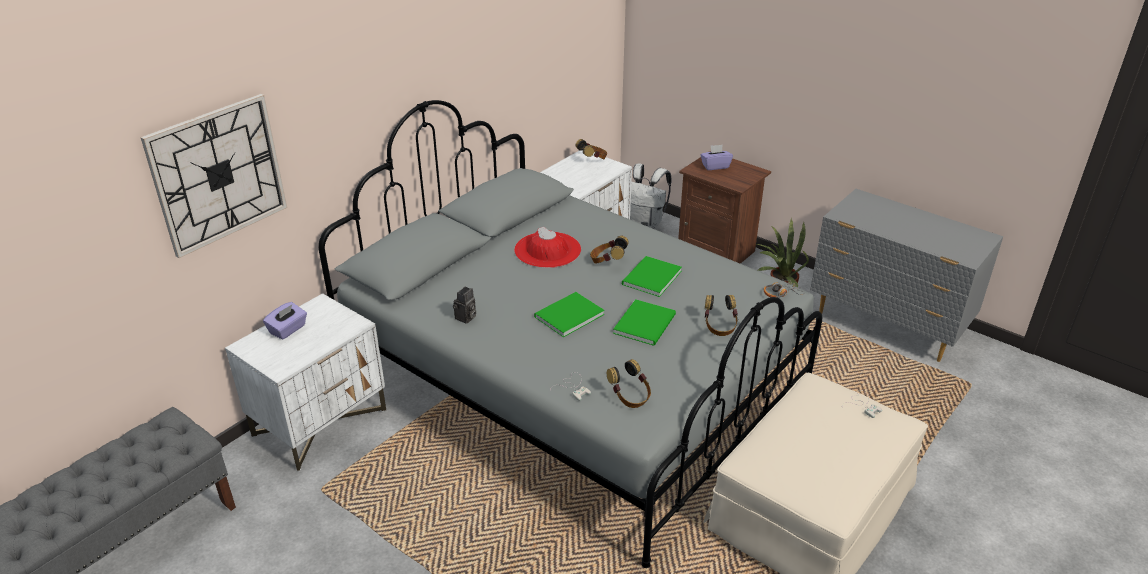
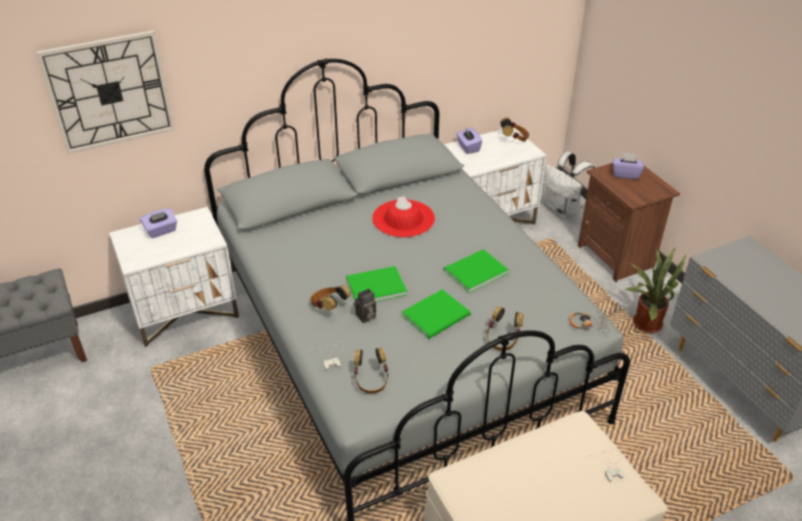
camera: 25 degrees right, 5 degrees up
camera [453,287,477,324] -> camera moved to [353,289,376,323]
headphones [590,236,629,264] -> headphones moved to [310,285,350,311]
none -> purple tissue box [456,127,482,154]

